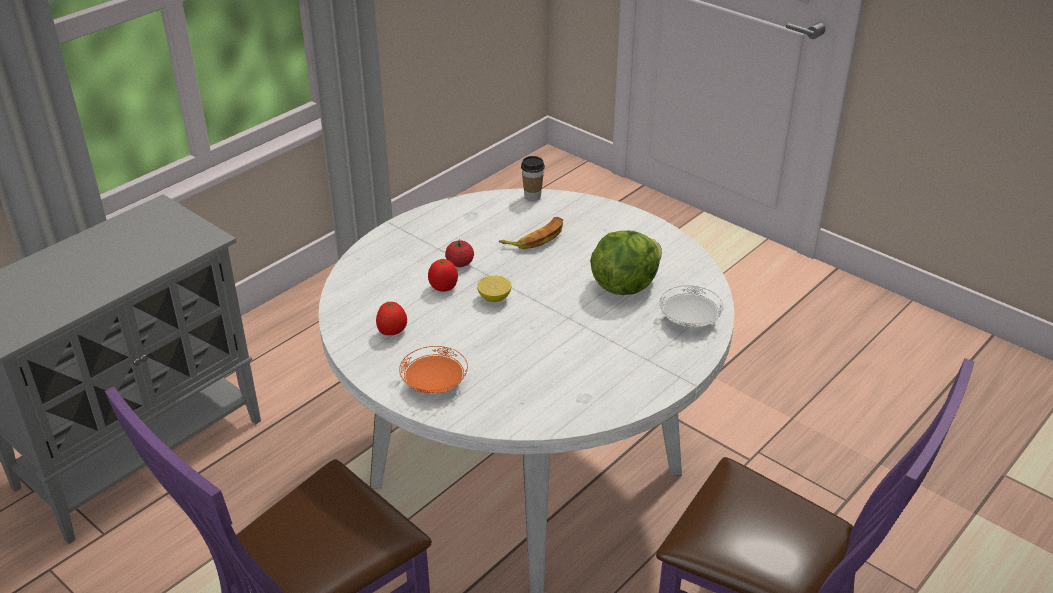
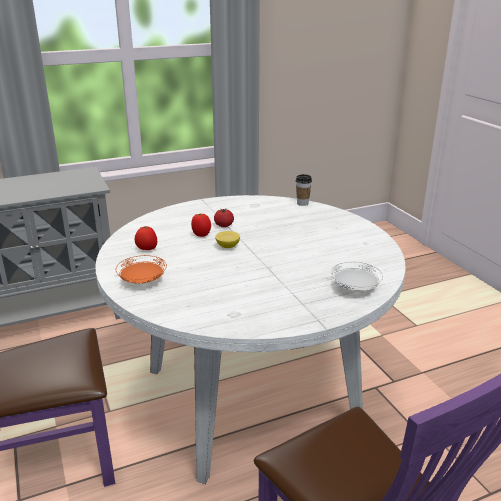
camera: 25 degrees right, 10 degrees down
banana [499,217,563,249] -> none
lettuce [590,231,662,295] -> none

